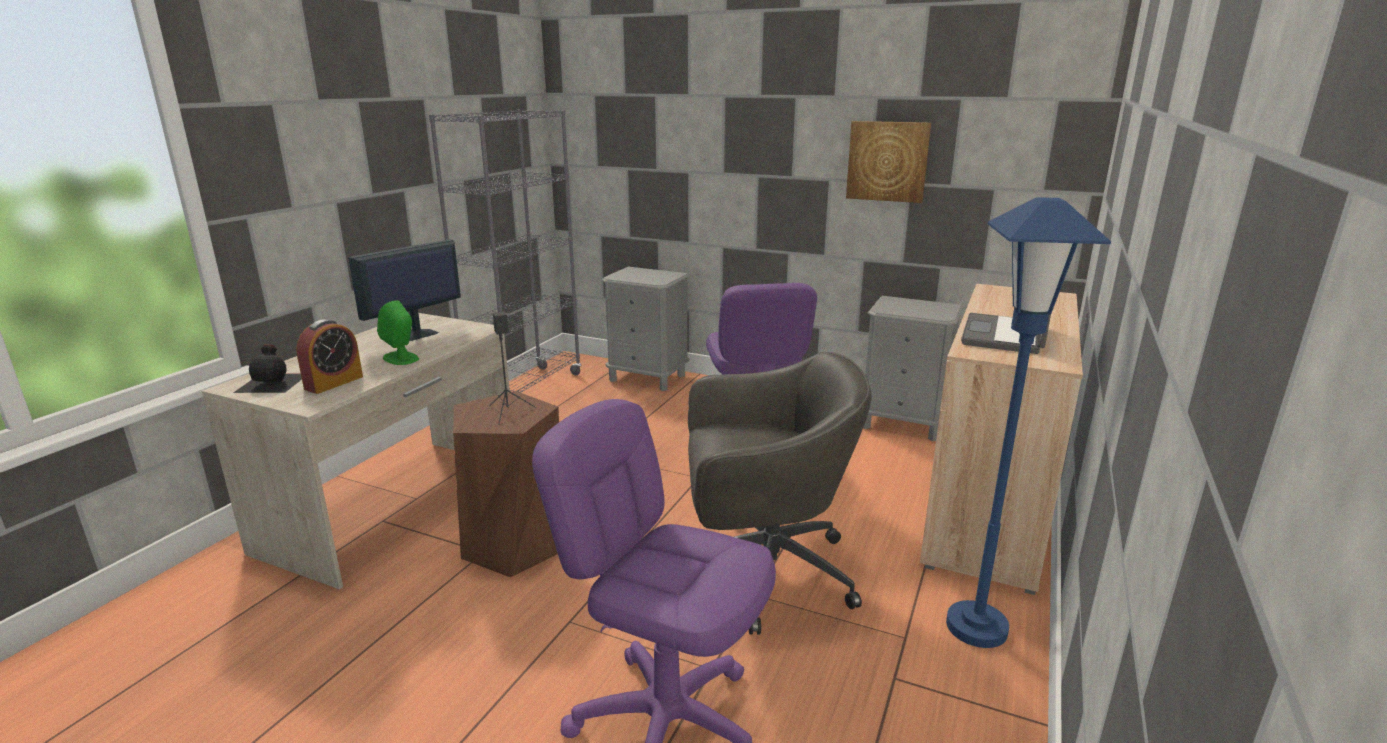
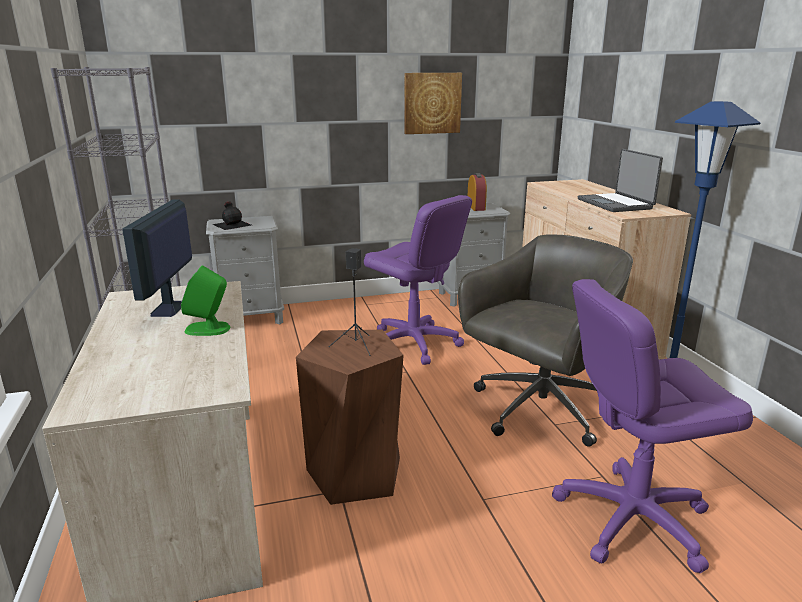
camera: 40 degrees left, 0 degrees up
black bottle [233,344,302,393] -> black bottle moved to [212,201,251,230]
alarm clock [296,319,363,394] -> alarm clock moved to [468,173,487,211]

